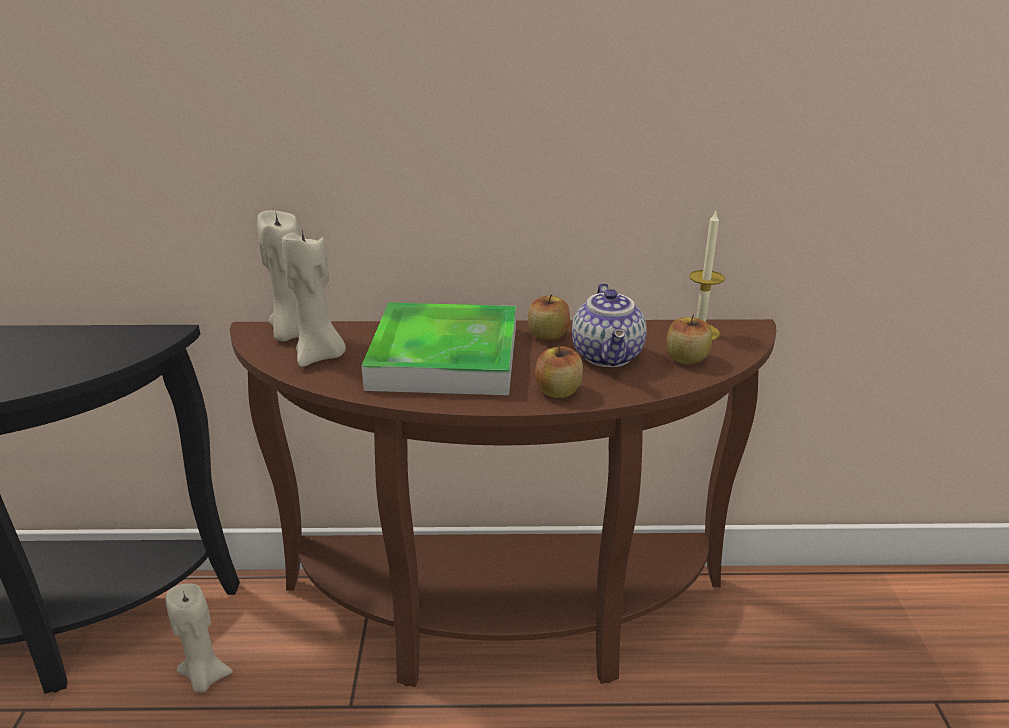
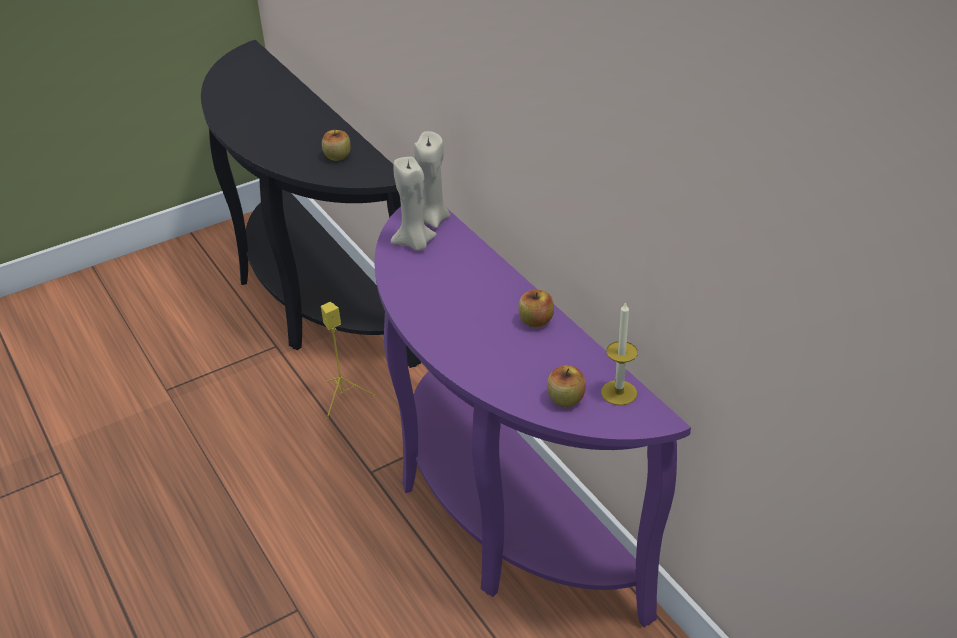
camera: 60 degrees right, 10 degrees up
beige candle [165,583,233,692] -> yellow speaker [321,302,375,419]
brown console table [230,319,776,687] -> purple console table [374,206,691,627]
tray [361,303,516,395] -> none
apple [535,345,583,398] -> apple moved to [322,129,351,161]
teapot [572,283,647,367] -> none

